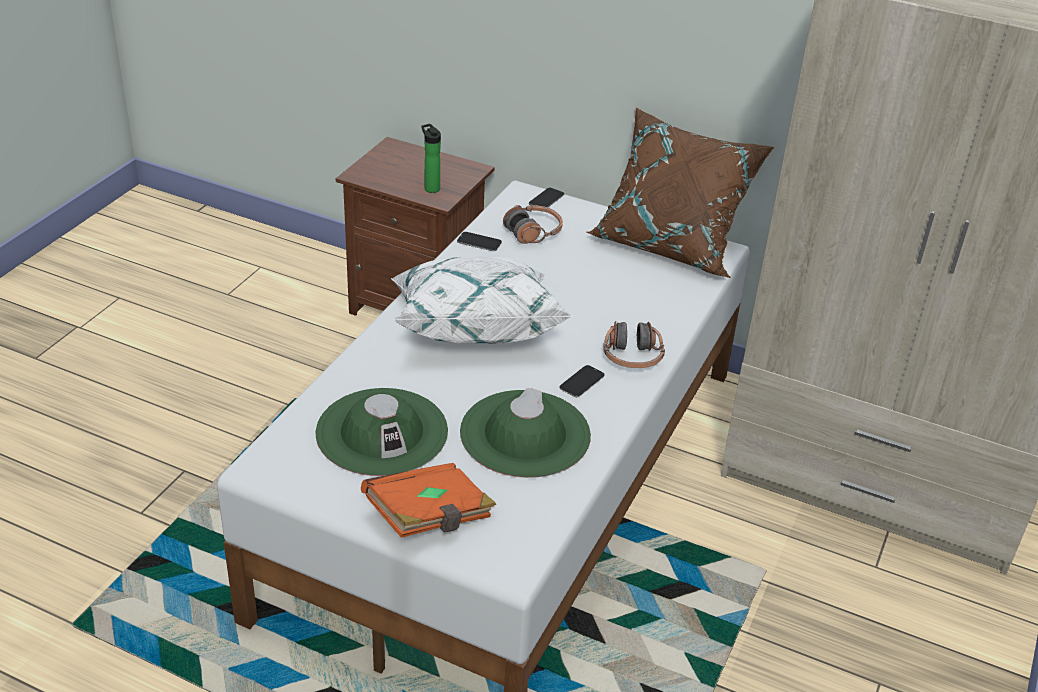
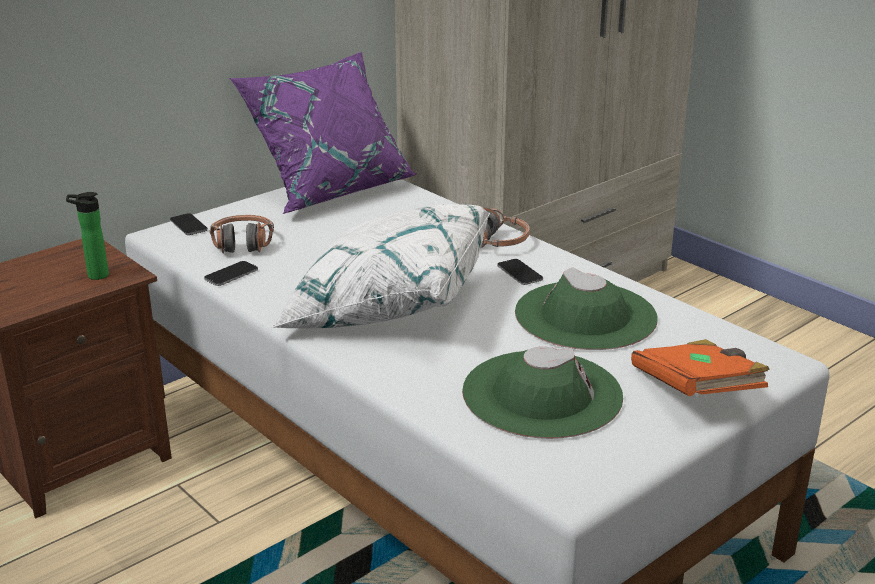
camera: 65 degrees left, 10 degrees down
brown pillow [587,108,774,278] -> purple pillow [229,52,417,214]

